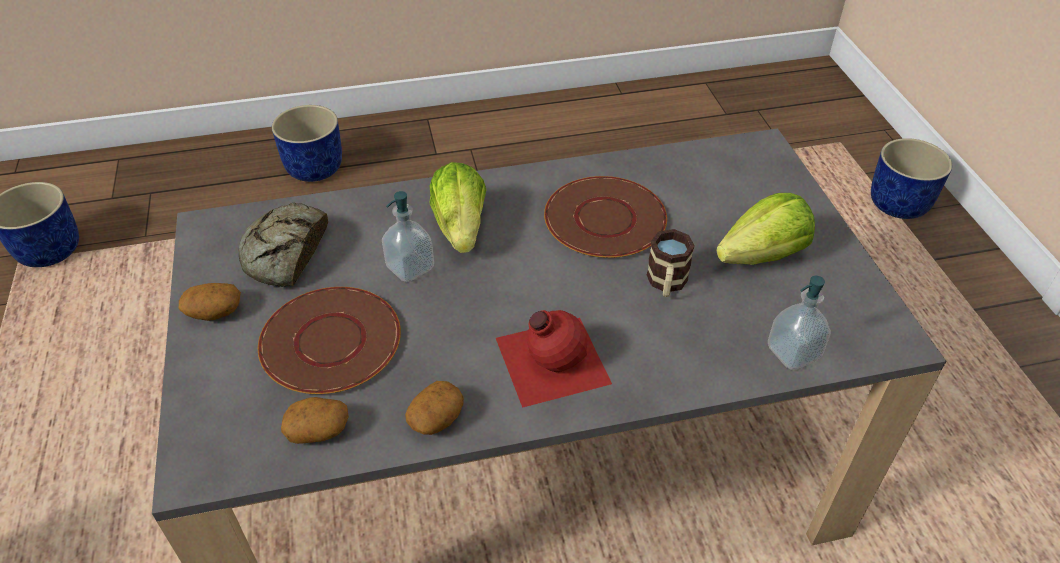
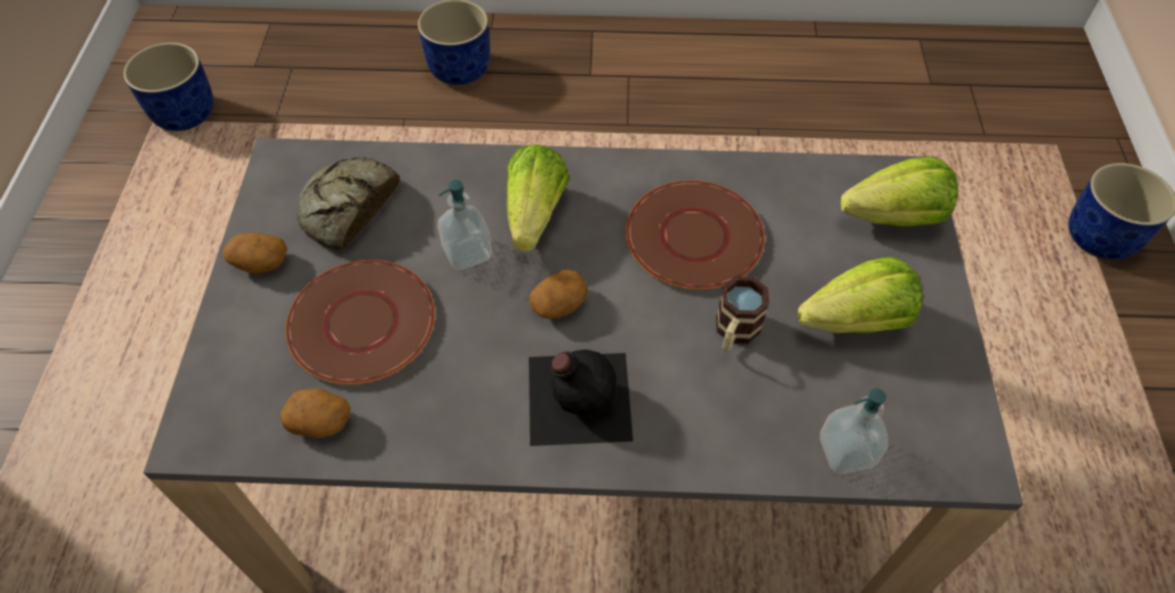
camera: 15 degrees right, 10 degrees up
potato [405,381,464,435] -> potato moved to [529,269,588,319]
red bottle [496,310,612,408] -> black bottle [529,349,633,446]
none -> lettuce [840,157,958,227]

